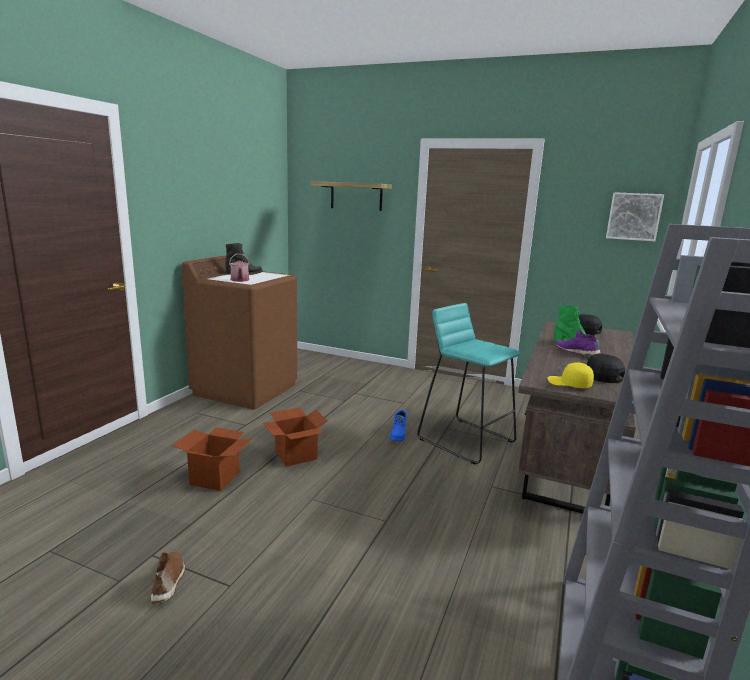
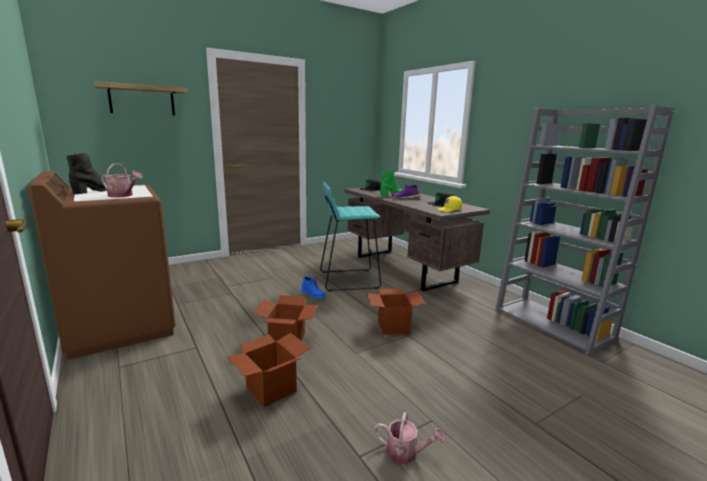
camera: 55 degrees left, 0 degrees up
brown shoe [150,552,186,604] -> watering can [374,412,445,464]
picture [606,192,664,241] -> none
none -> cardboard box [367,289,426,335]

